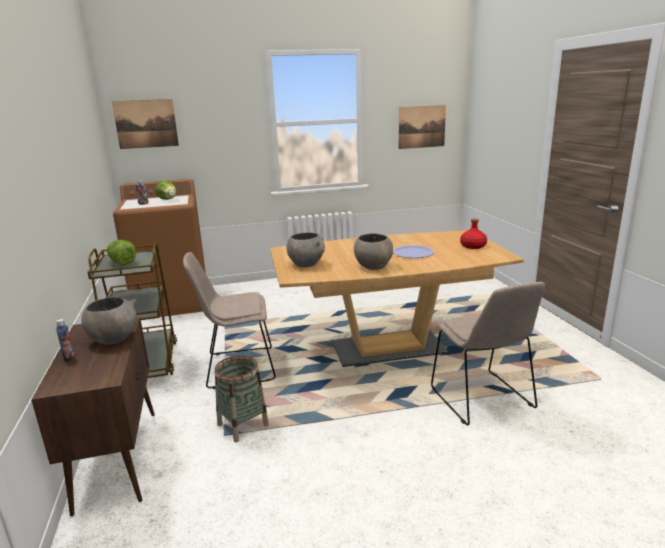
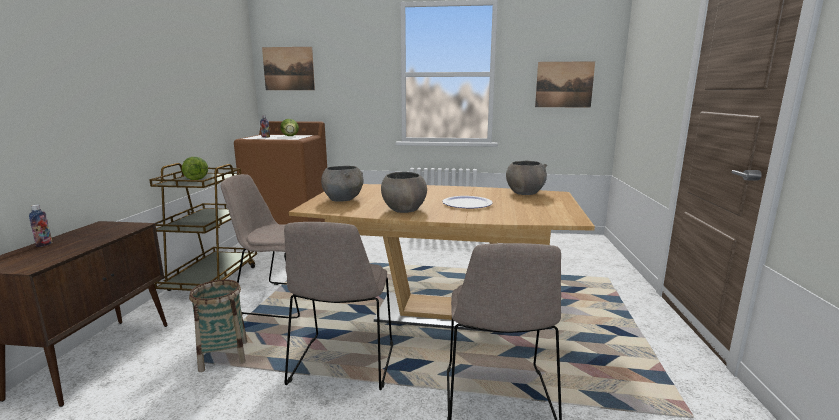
camera: 20 degrees right, 5 degrees down
grey bowl [81,296,136,344] -> grey bowl moved to [506,160,547,195]
red bottle [460,218,487,249] -> none
none -> beige chair [284,222,393,390]

